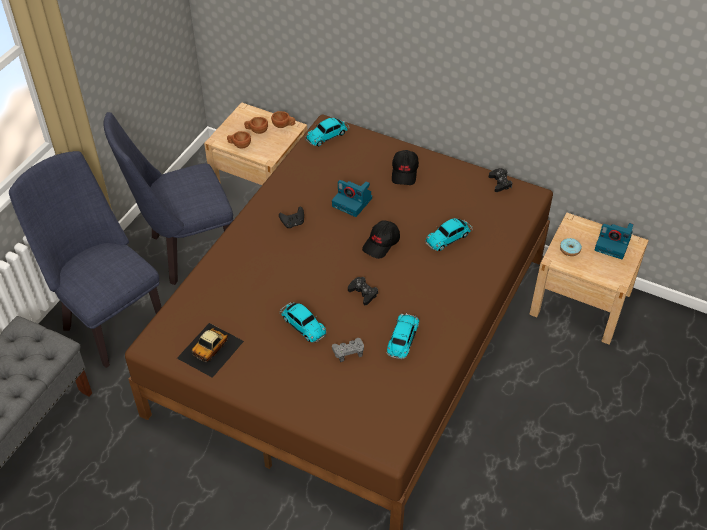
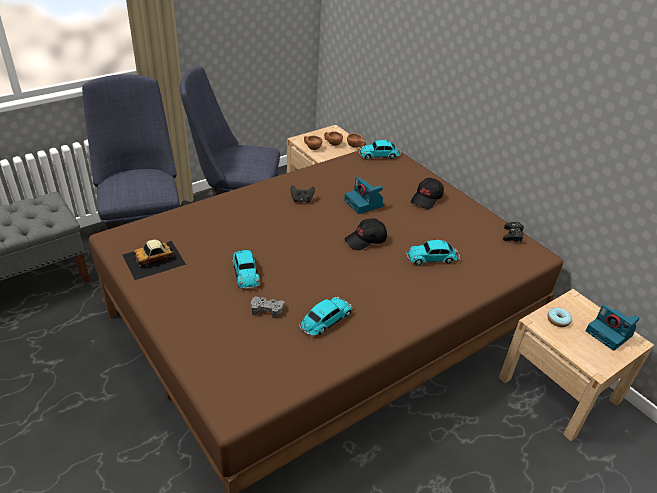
camera: 25 degrees right, 10 degrees down
black game controller [348,277,378,305] -> none

